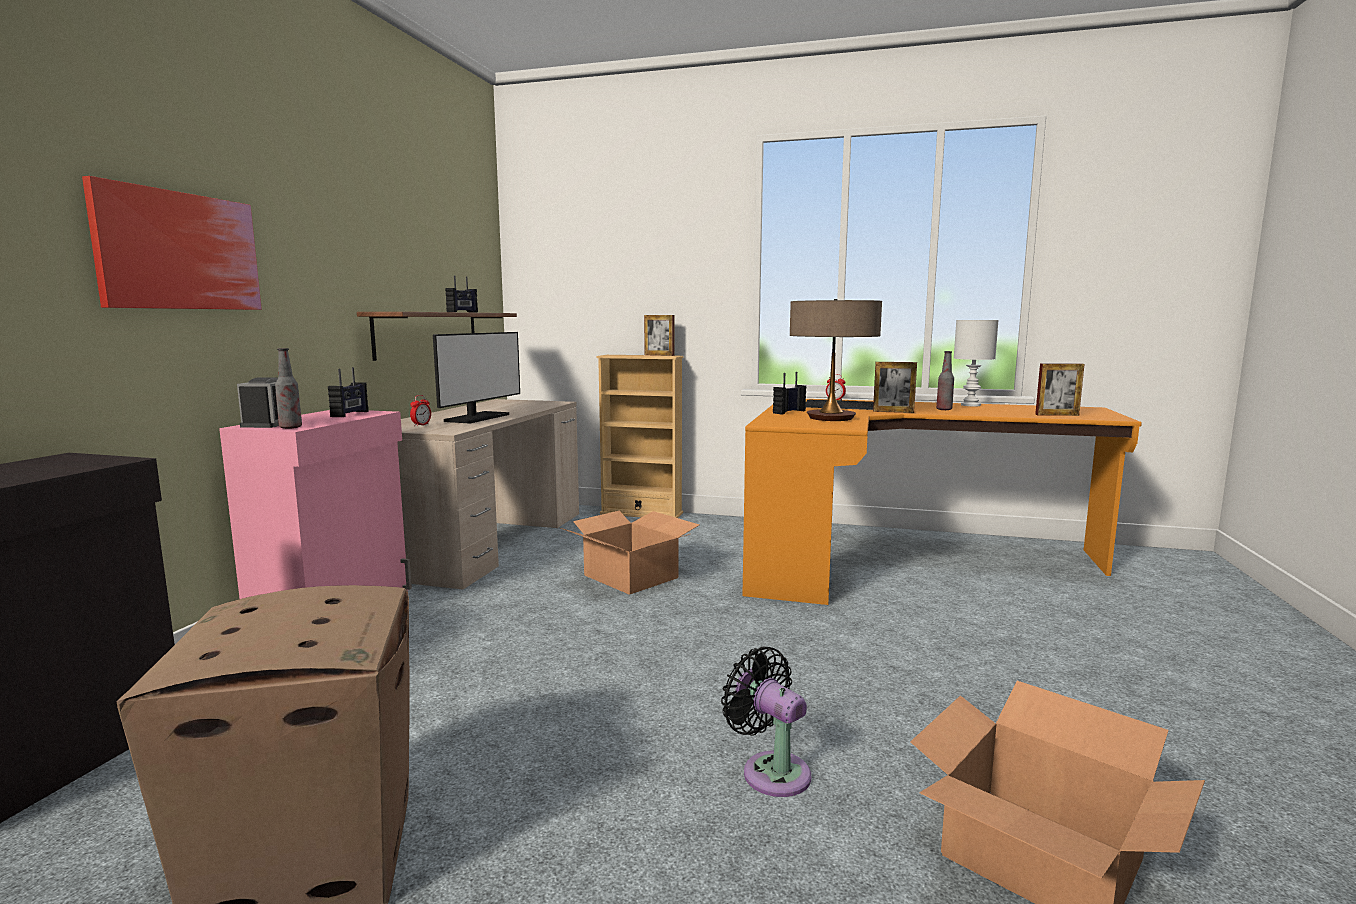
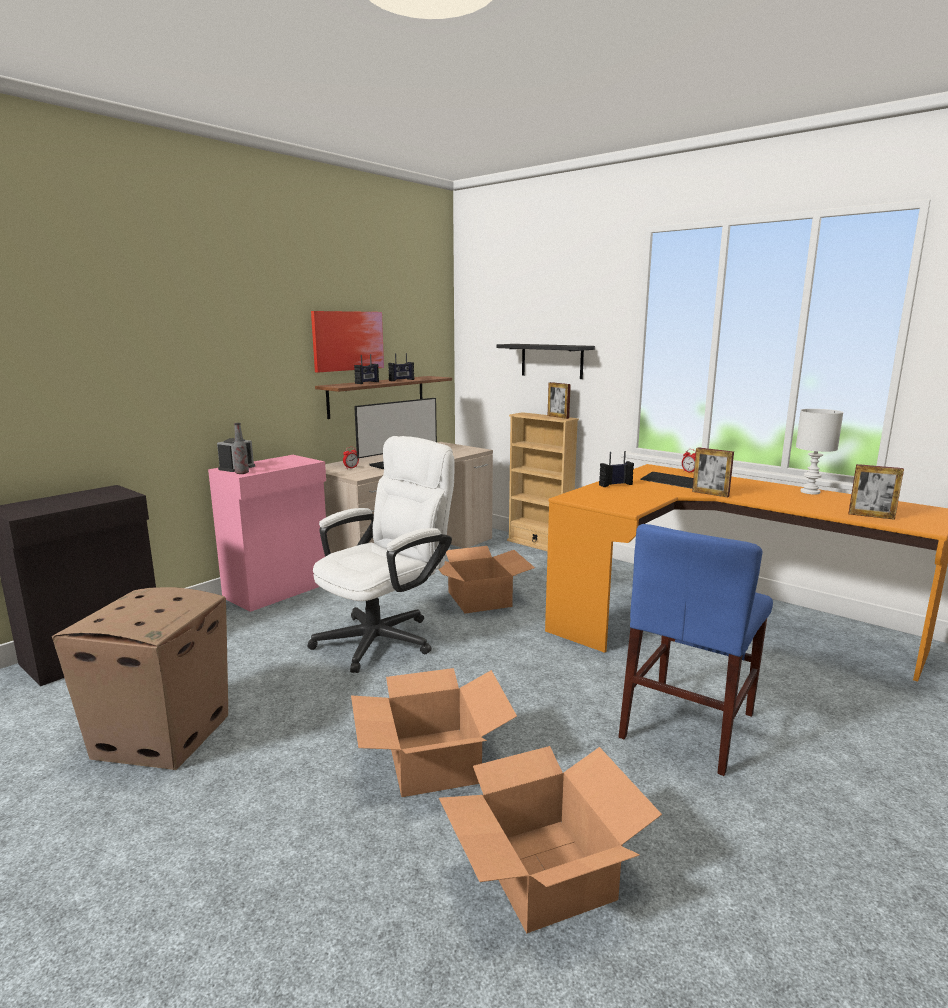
camera: 25 degrees right, 5 degrees up
picture [82,176,262,310] -> picture moved to [311,311,384,373]
radio [328,367,369,417] -> radio moved to [354,354,379,384]
black fan [721,646,811,797] -> cardboard box [351,668,517,797]
table lamp [790,299,882,421] -> none
bottle [936,351,954,410] -> none
none -> white office chair [308,436,455,673]
none -> black shelf [497,344,595,379]
none -> blue chair [619,524,773,776]

